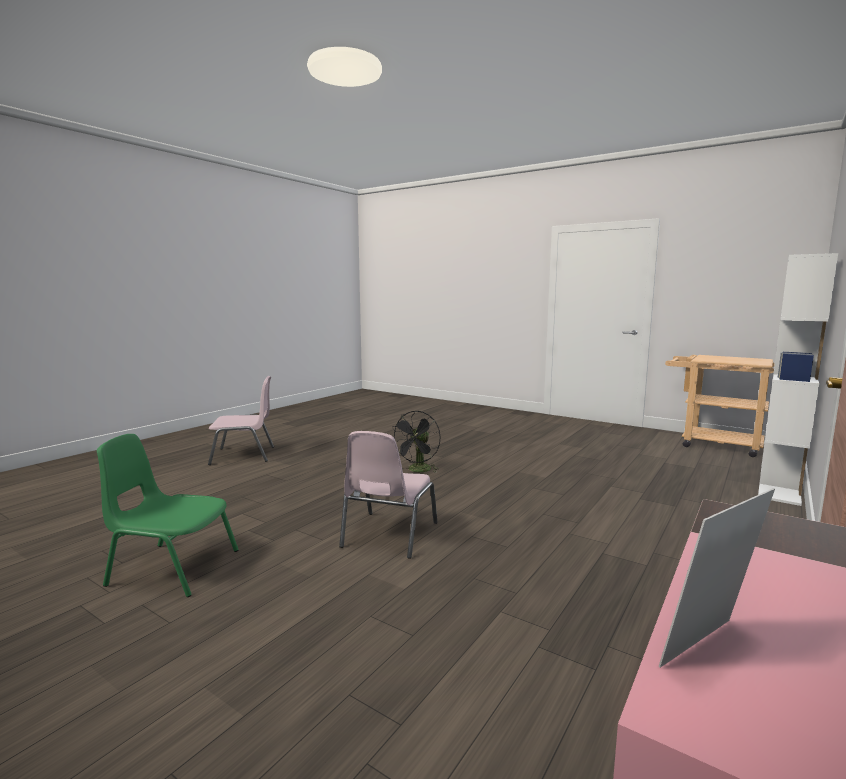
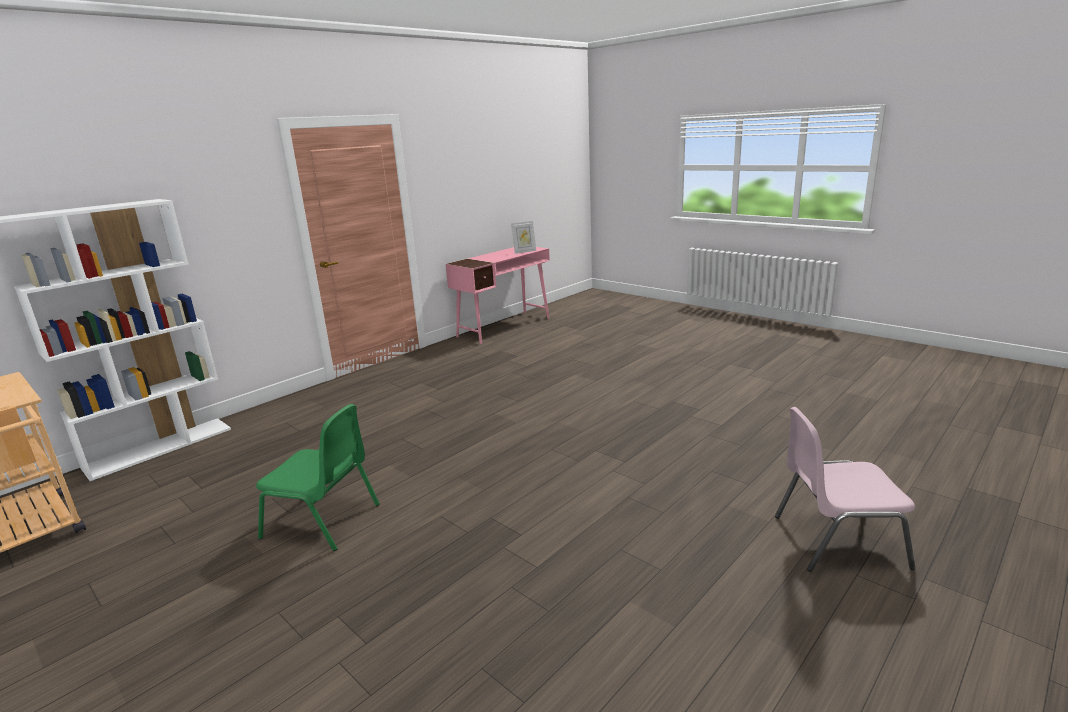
camera: 170 degrees left, 10 degrees up
green chair [97,434,239,597] -> green chair moved to [256,404,380,551]
pink chair [339,431,437,559] -> none
black fan [392,411,440,473] -> none

